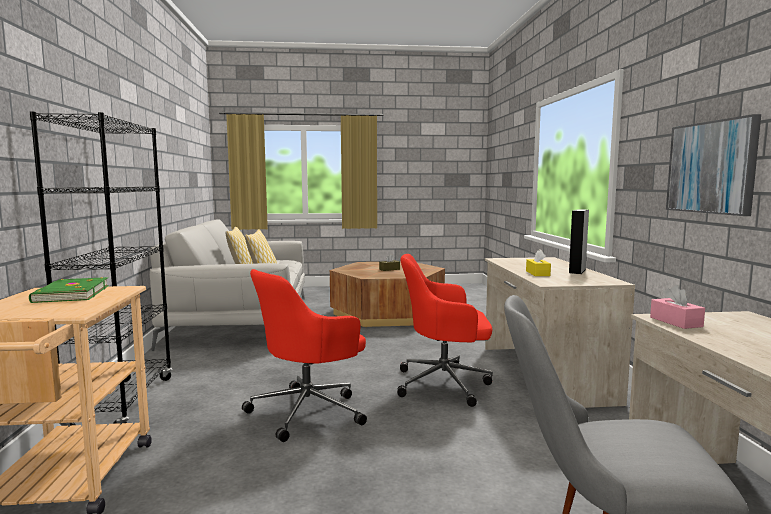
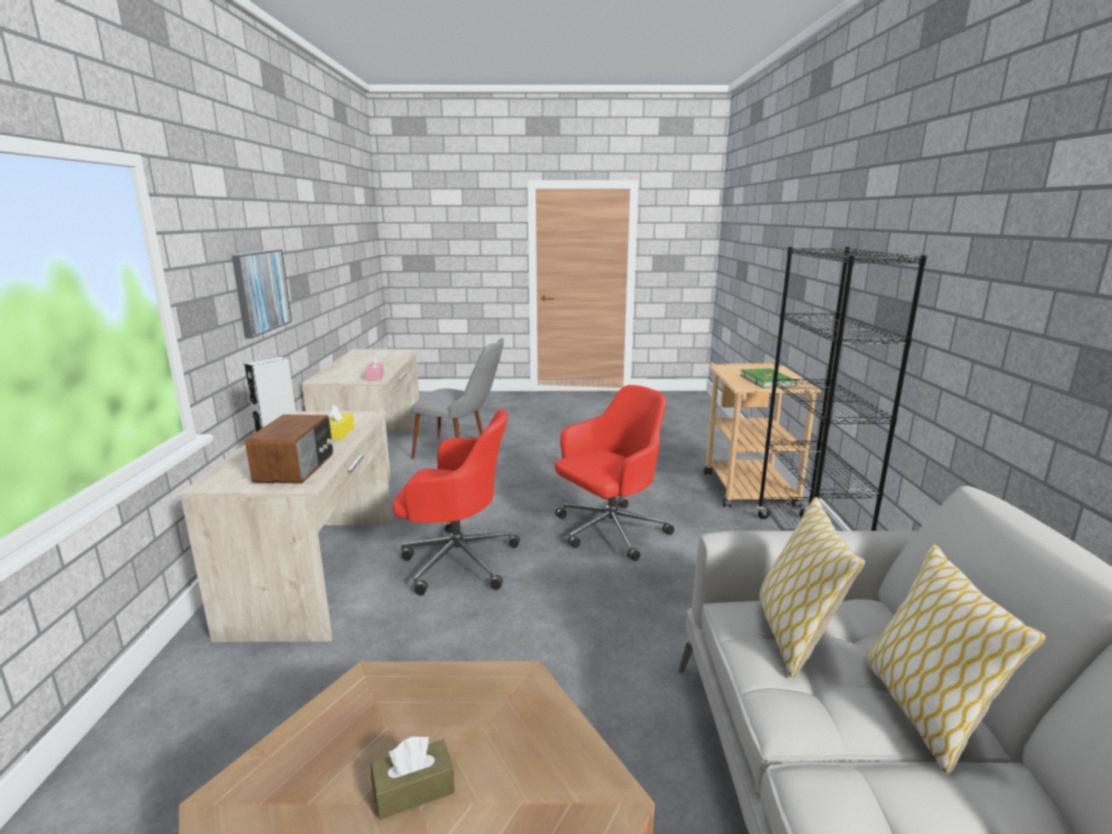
camera: 175 degrees left, 10 degrees up
none -> radio [245,414,333,484]

